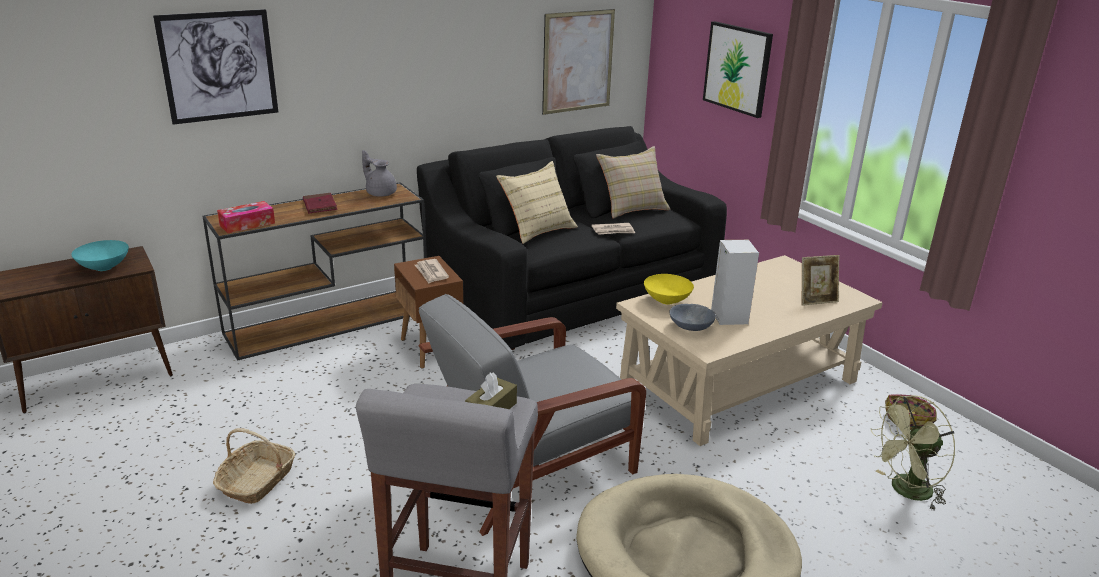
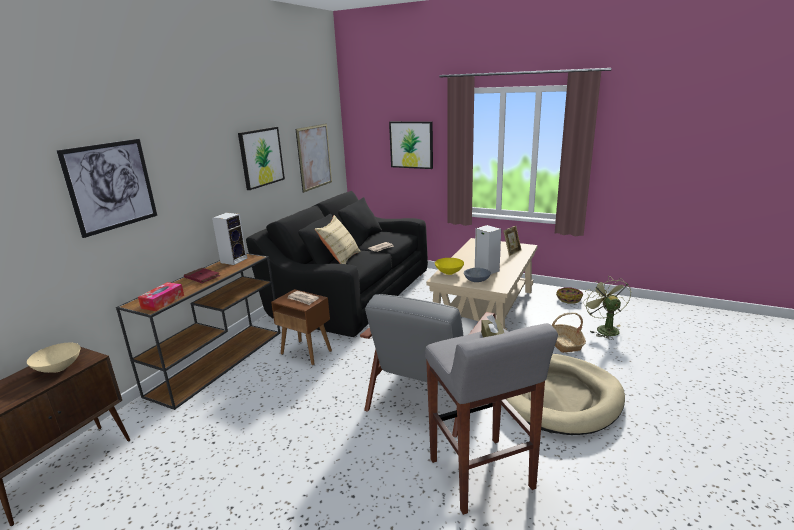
camera: 30 degrees left, 5 degrees down
turquoise bowl [71,240,129,271] -> beige bowl [27,343,80,373]
basket [213,428,295,504] -> basket moved to [552,313,586,353]
grey teapot [362,150,397,197] -> speaker [212,213,247,265]
beige pillow [596,146,671,218] -> none
green fan [871,395,955,510] -> green fan turned 135 degrees clockwise [583,276,631,340]
none -> picture [238,127,285,190]

